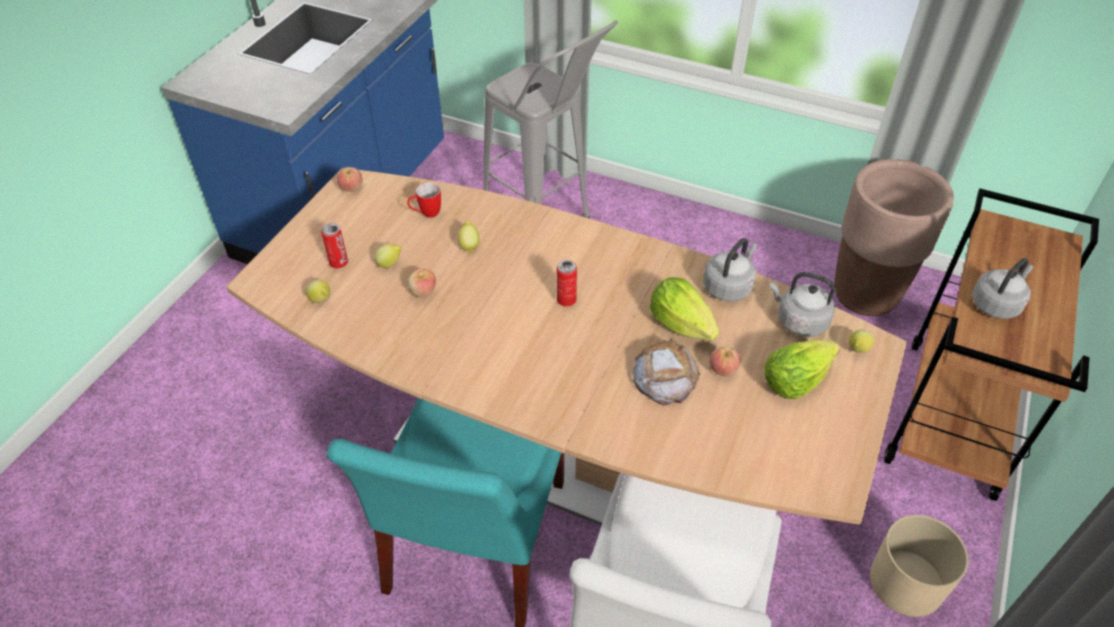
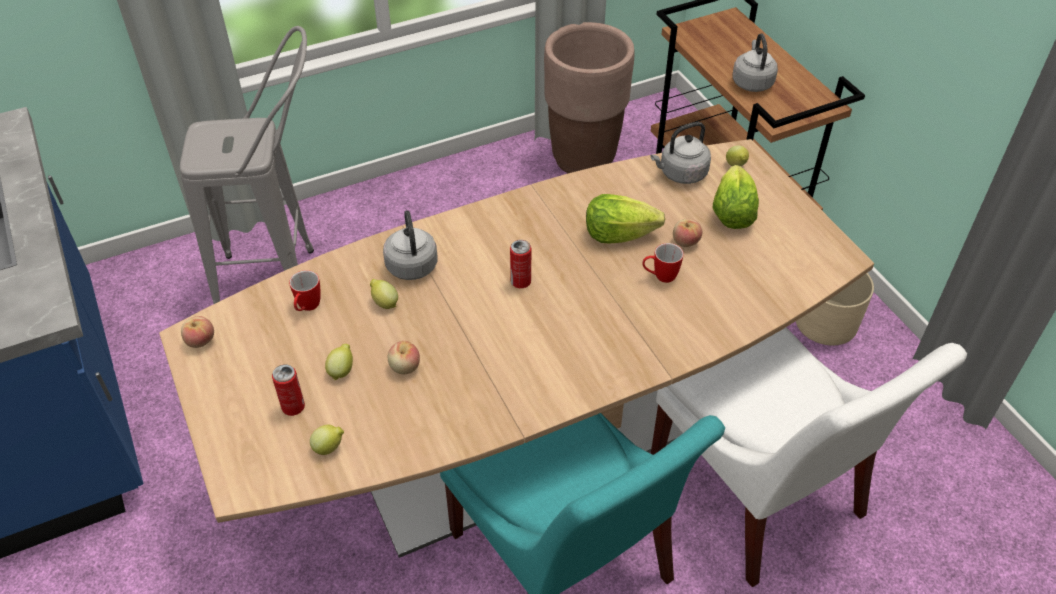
camera: 50 degrees left, 0 degrees up
bread [633,338,701,405] -> mug [642,243,684,283]
grey kettle [703,238,757,302] -> grey kettle moved to [383,210,437,280]

